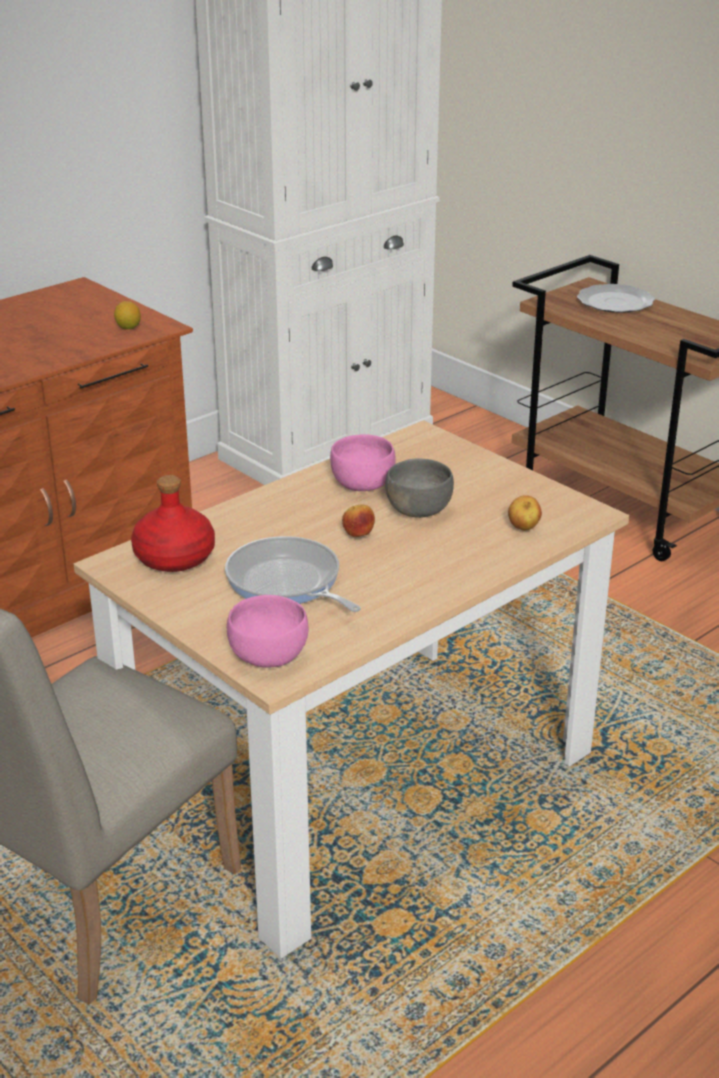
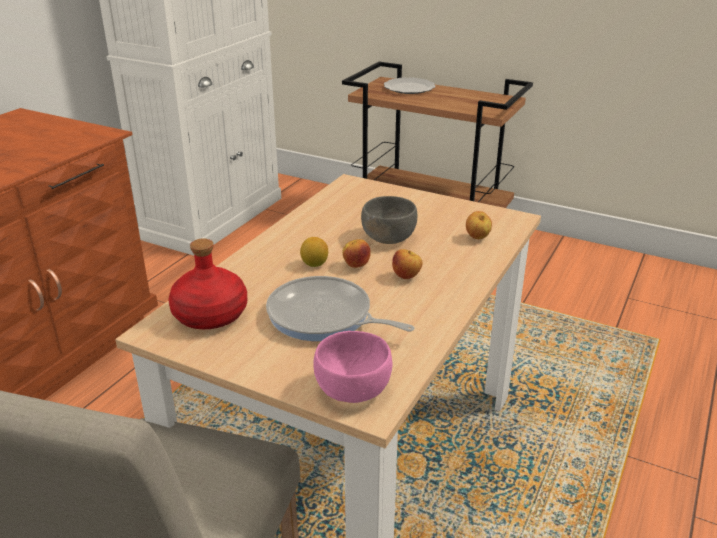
camera: 20 degrees left, 0 degrees up
lemon [114,301,141,329] -> lemon moved to [300,237,328,267]
pink bowl [330,435,396,491] -> none
none -> apple [392,249,422,279]

